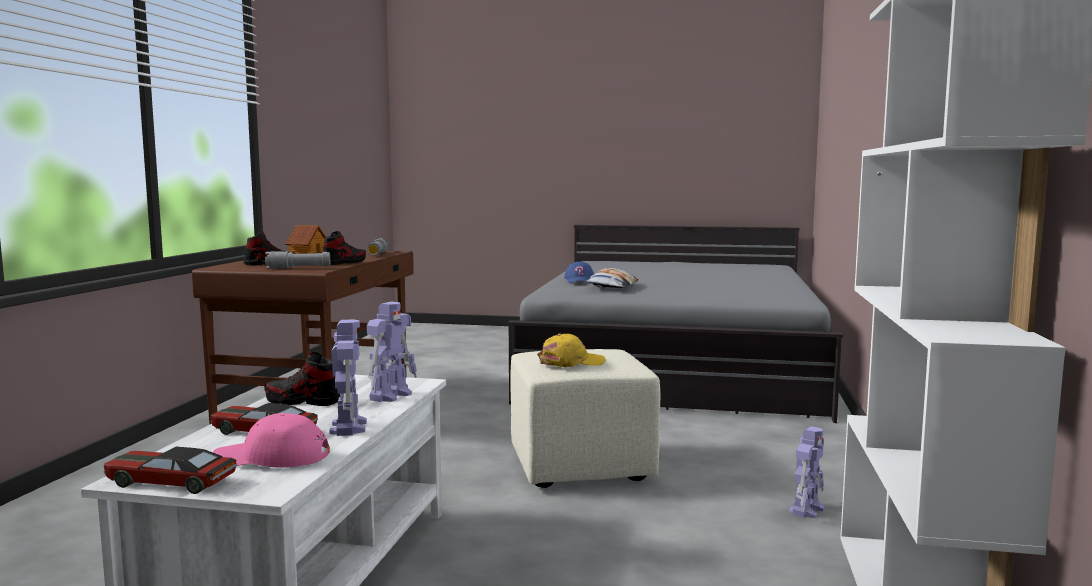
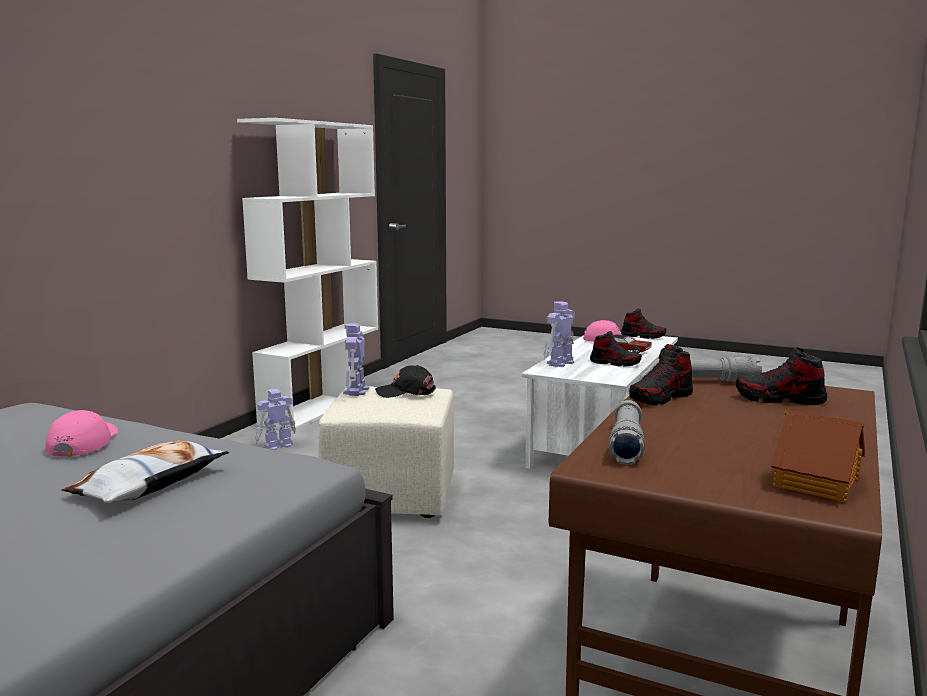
camera: 165 degrees left, 5 degrees up
toy car [104,447,237,494] -> shoe [621,308,666,339]
toy robot [329,319,367,436] -> toy robot moved to [343,323,369,396]
yellow cap [537,334,605,367] -> black cap [375,365,436,398]
blue cap [564,261,594,283] -> none
none -> pink cap [45,410,118,456]

